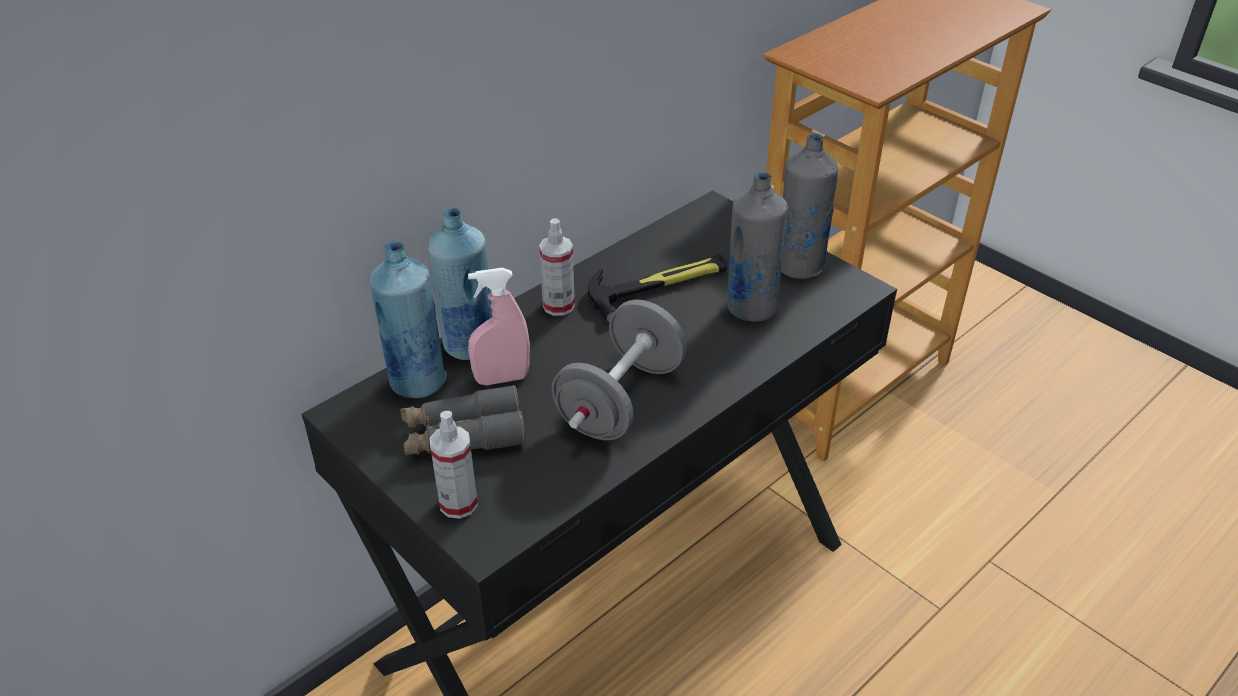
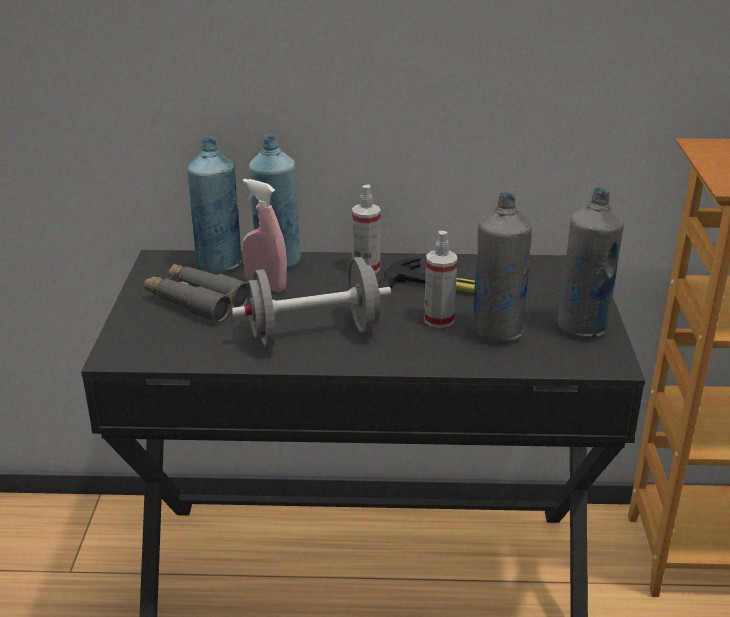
camera: 45 degrees right, 10 degrees down
spray bottle [430,411,478,519] -> spray bottle moved to [424,231,457,328]

